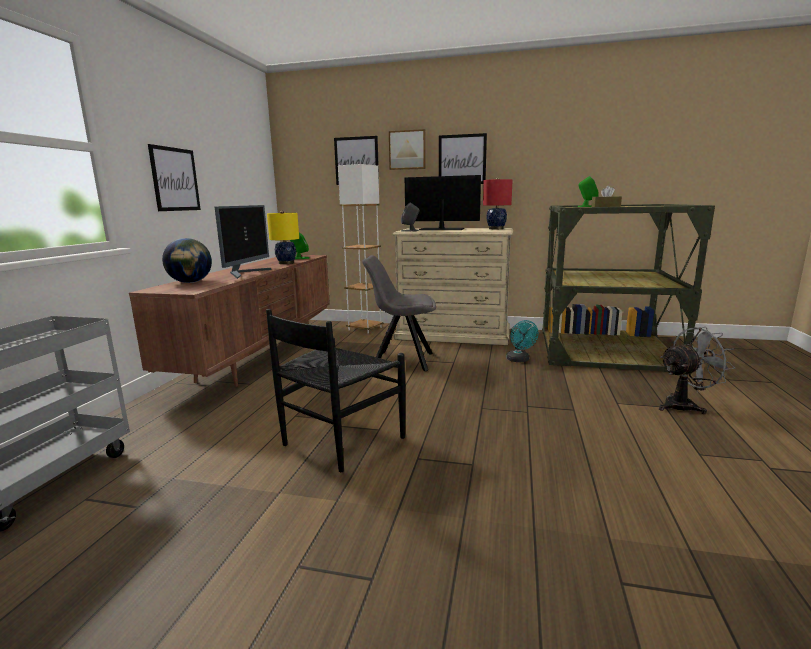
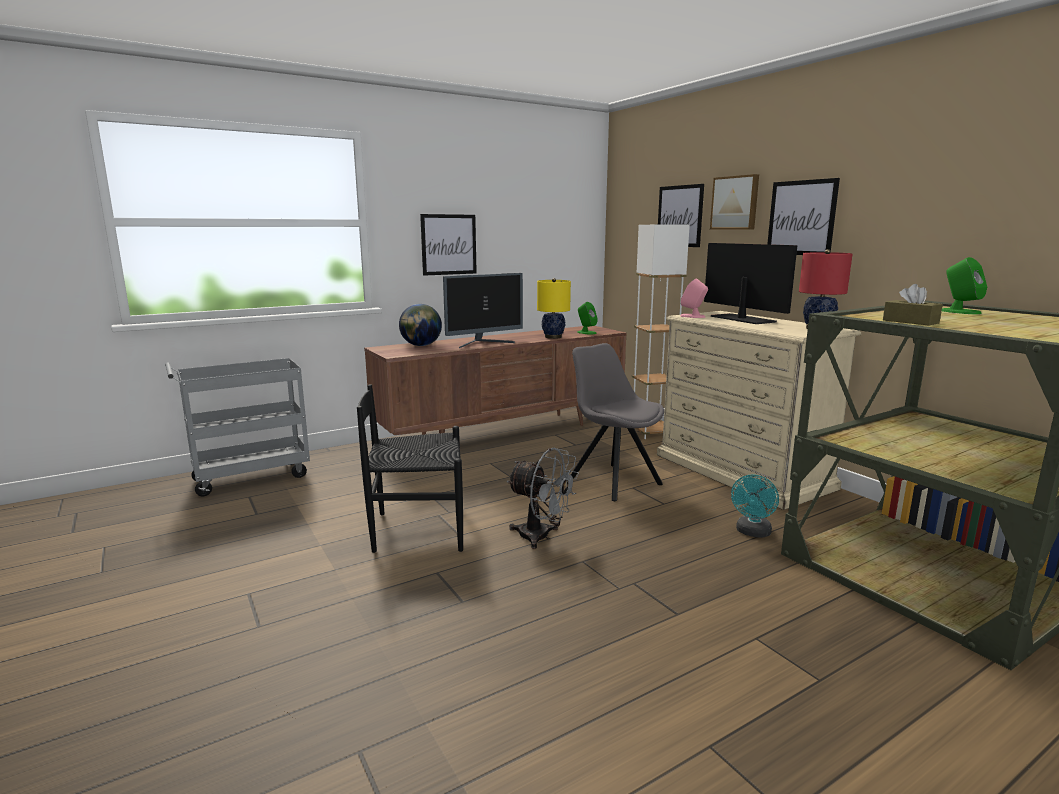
camera: 45 degrees right, 0 degrees up
grey speaker [401,202,419,231] -> pink speaker [680,278,708,318]
grey fan [659,327,735,414] -> grey fan moved to [507,448,579,549]

